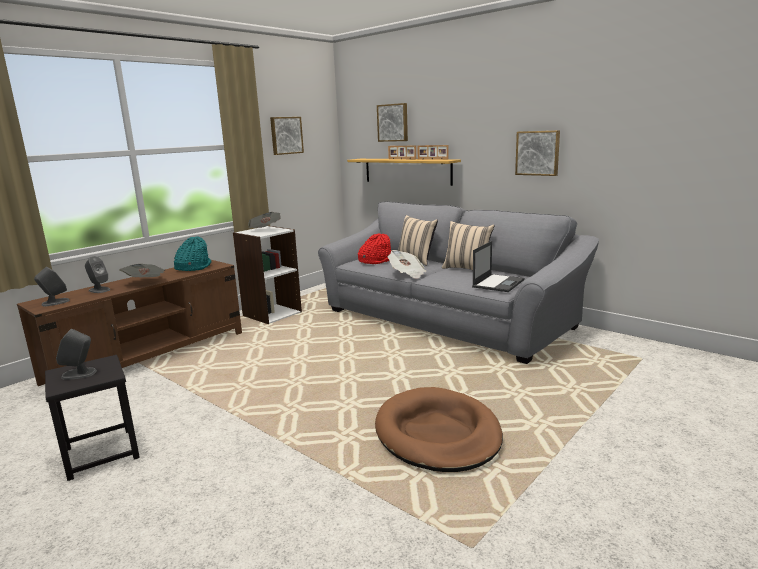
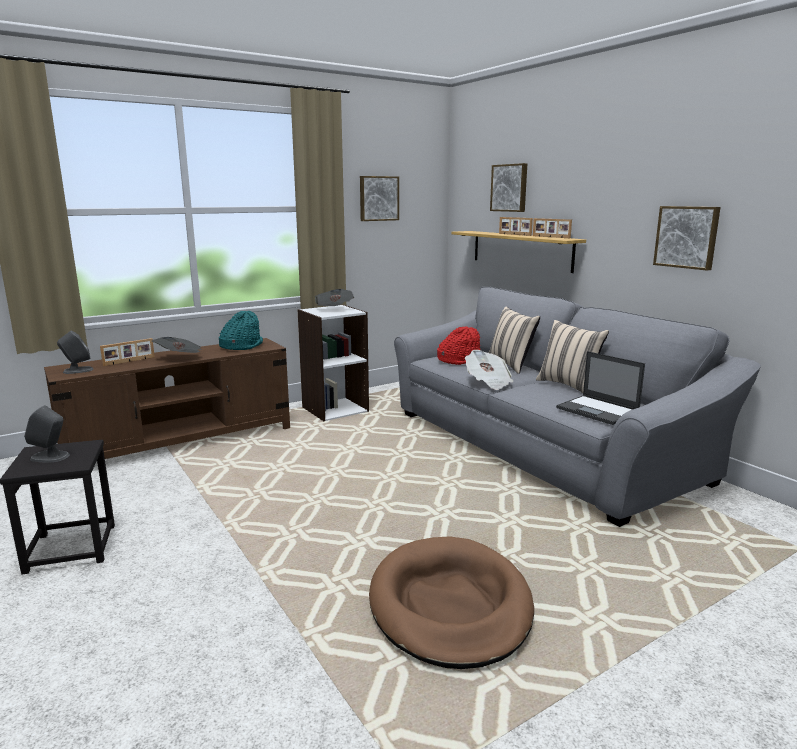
camera: 15 degrees right, 0 degrees up
grey speaker [85,256,111,293] -> picture frame [100,338,155,366]
laptop [472,241,524,292] -> laptop turned 90 degrees clockwise [556,351,645,425]

